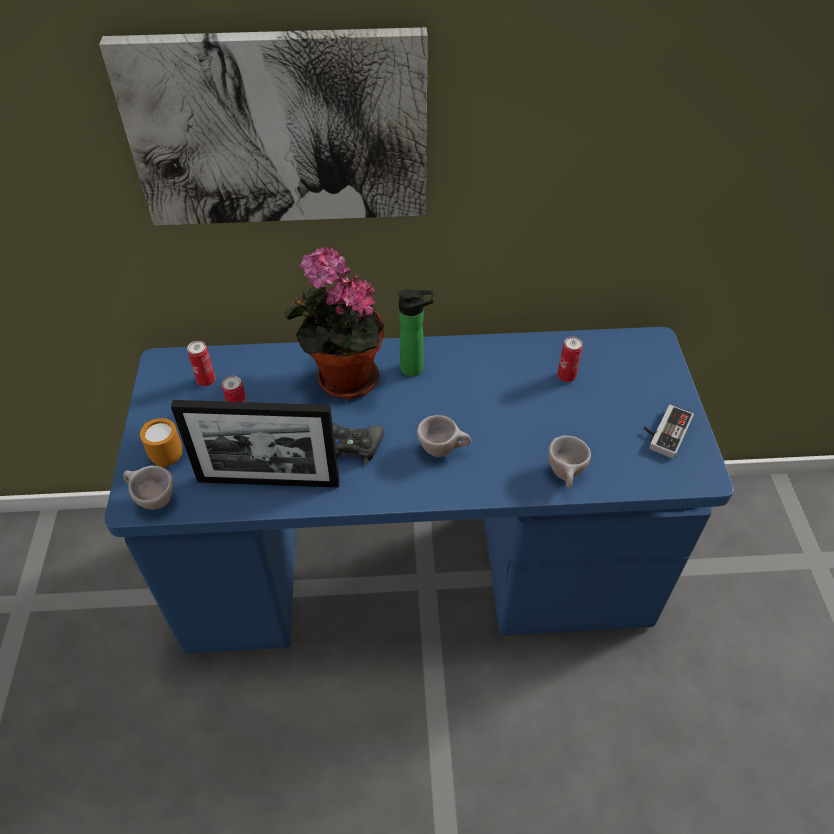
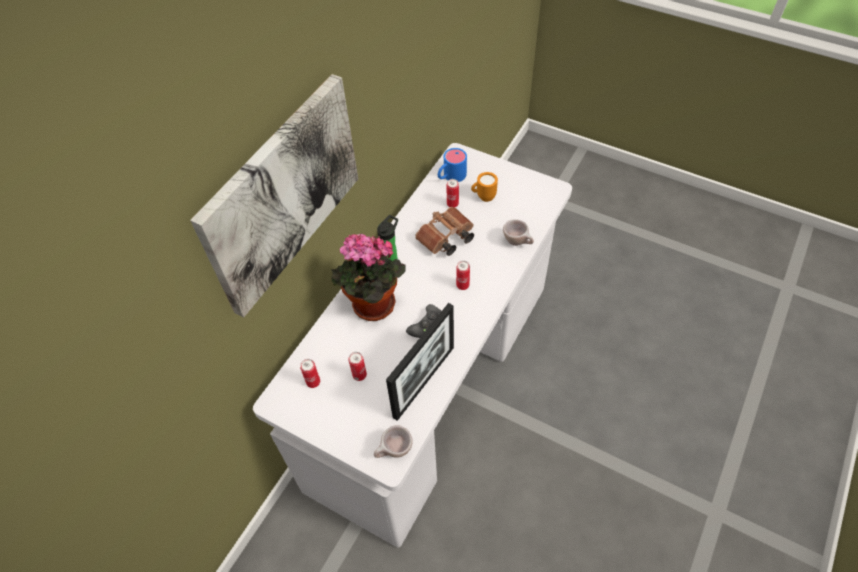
camera: 55 degrees left, 5 degrees up
blue desk [104,327,734,653] -> white desk [253,143,572,547]
orange mug [140,418,182,467] -> orange mug moved to [471,172,498,202]
beige cup [417,415,471,457] -> can [456,261,470,290]
game controller [644,405,694,459] -> none
none -> brown binoculars [415,207,474,256]
none -> blue mug [438,148,467,182]

